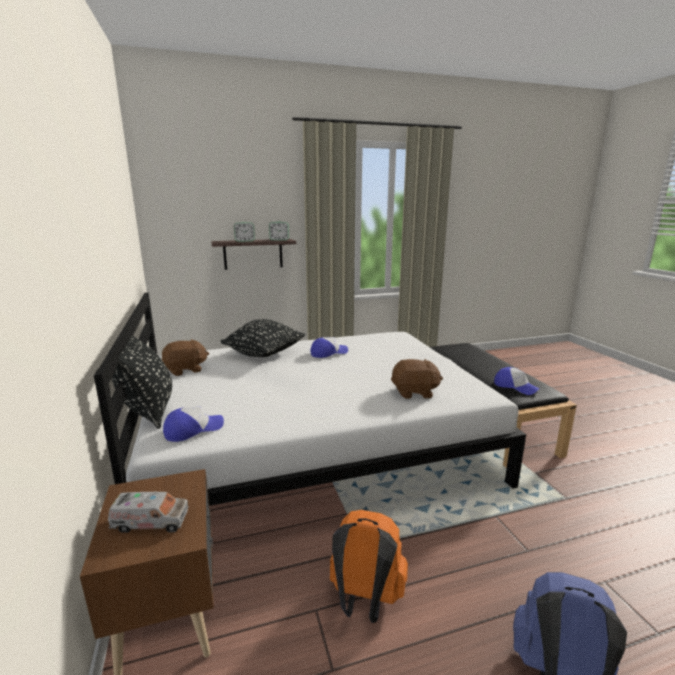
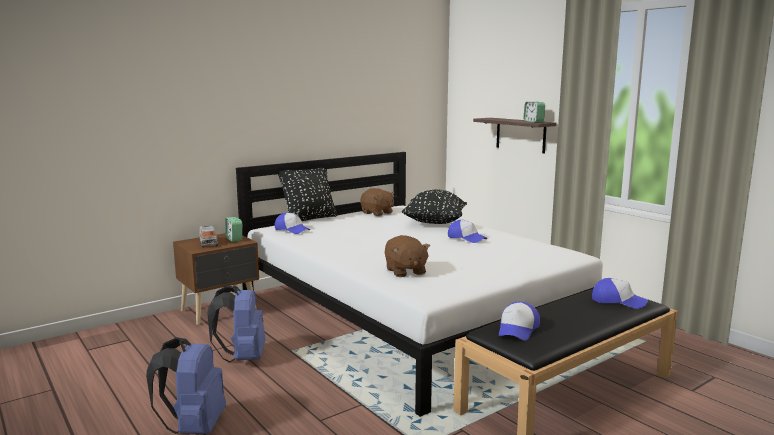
camera: 70 degrees right, 5 degrees down
alarm clock [234,222,255,242] -> alarm clock moved to [225,217,243,242]
orange backpack [330,510,408,623] -> blue backpack [207,285,265,362]
none -> cap [592,278,648,309]

